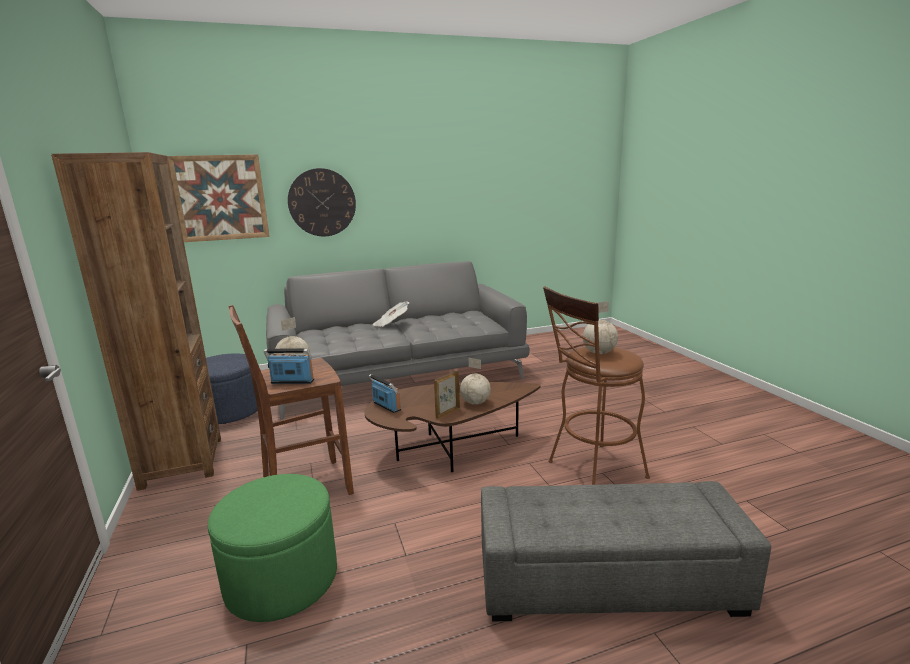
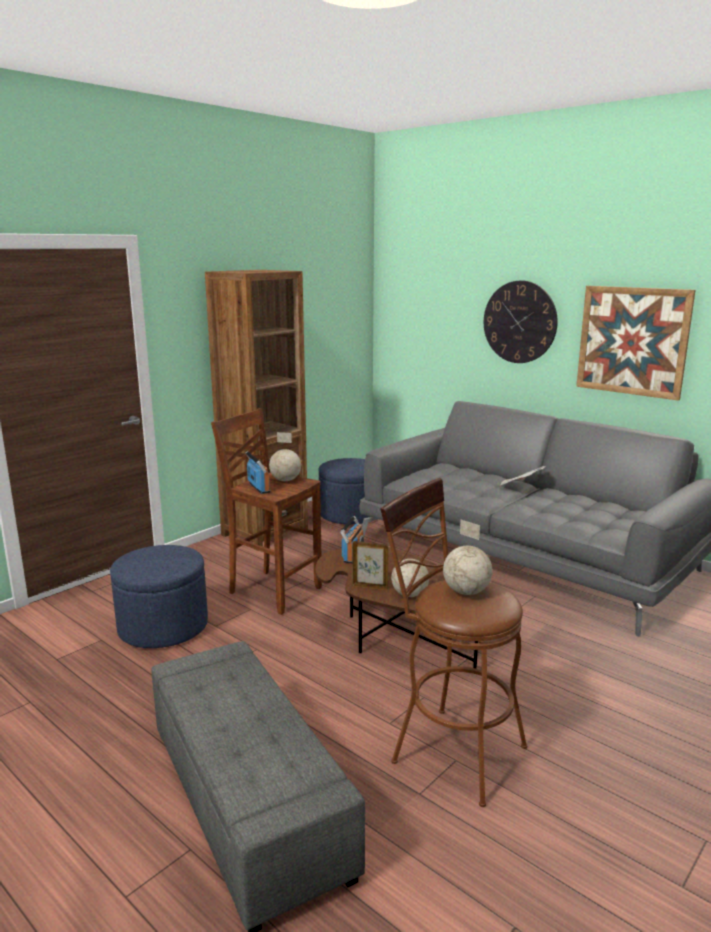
camera: 60 degrees right, 0 degrees up
picture [168,154,270,242] -> picture moved to [576,286,696,401]
green ottoman [208,474,337,622] -> blue ottoman [110,545,208,648]

